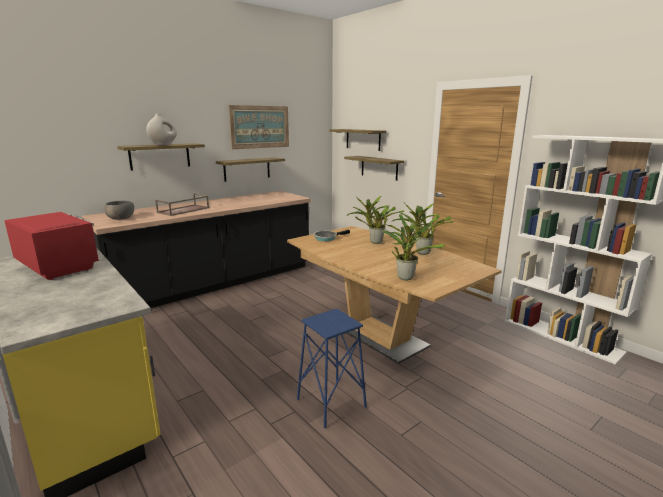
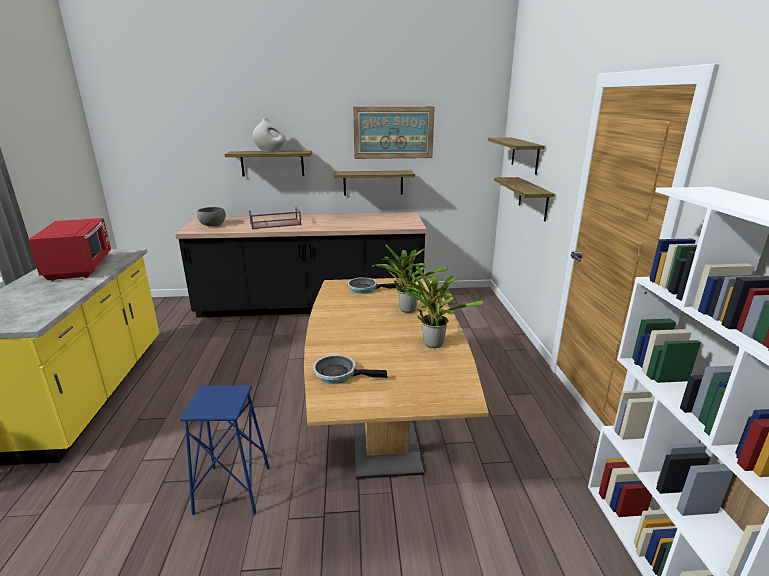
camera: 35 degrees right, 5 degrees up
potted plant [383,214,445,280] -> frying pan [313,355,388,384]

